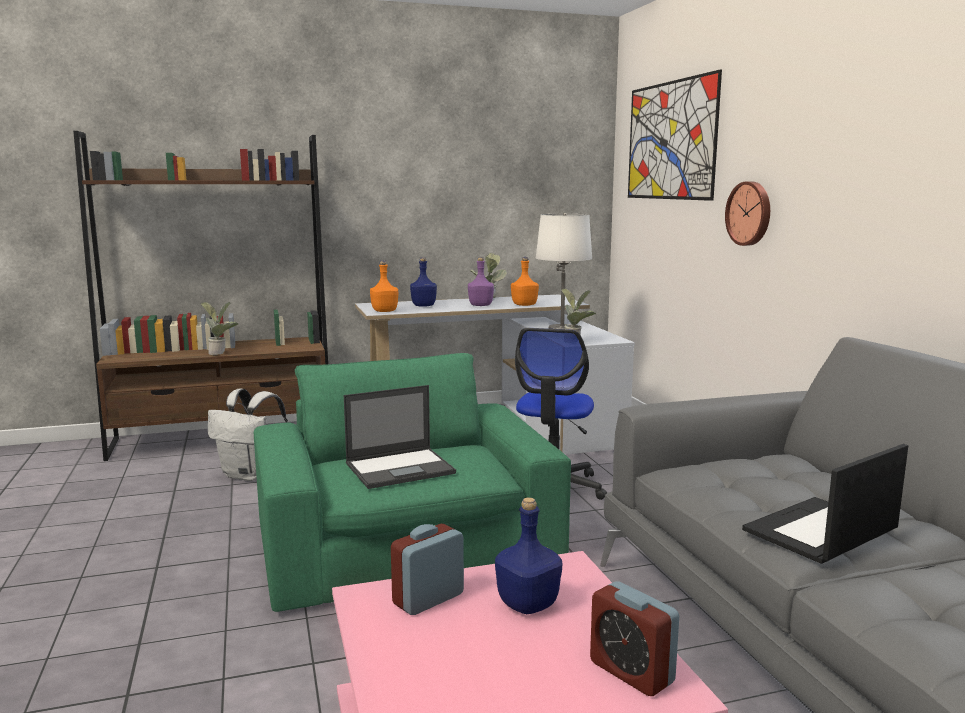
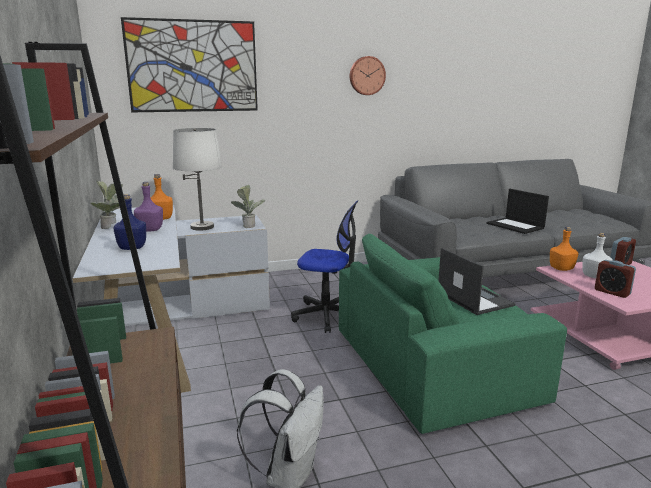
camera: 90 degrees left, 5 degrees up
potted plant [201,302,238,355] -> none
orange bottle [370,261,398,312] -> orange bottle moved to [550,227,579,271]
blue bottle [495,497,562,614] -> white bottle [582,233,613,278]
wall clock [725,182,770,246] -> wall clock moved to [350,56,386,95]

